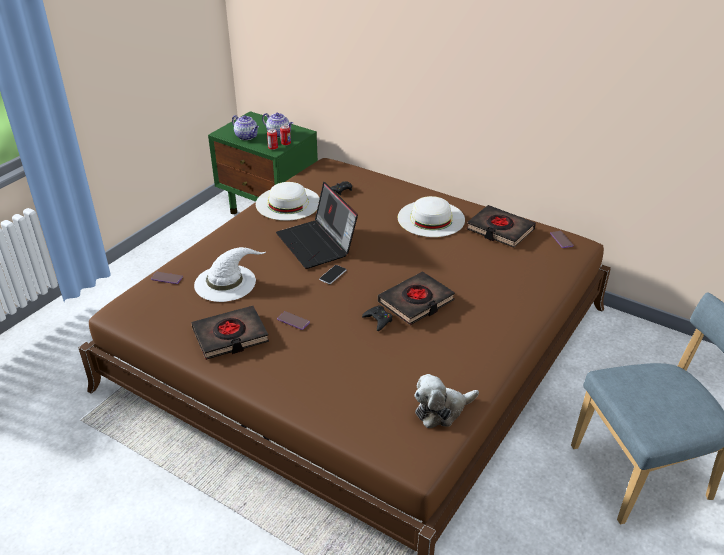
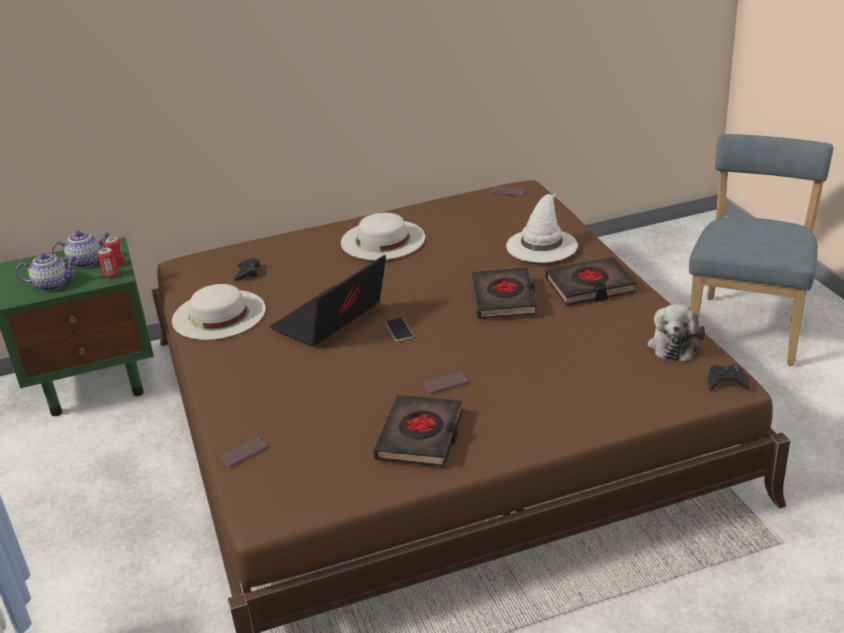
camera: 50 degrees left, 5 degrees down
white hat [194,247,266,302] -> white hat moved to [506,193,578,263]
laptop [276,182,358,269] -> laptop turned 120 degrees clockwise [270,255,386,347]
black game controller [362,305,392,331] -> black game controller moved to [708,365,750,391]
black book [466,205,536,248] -> black book moved to [545,257,636,306]

